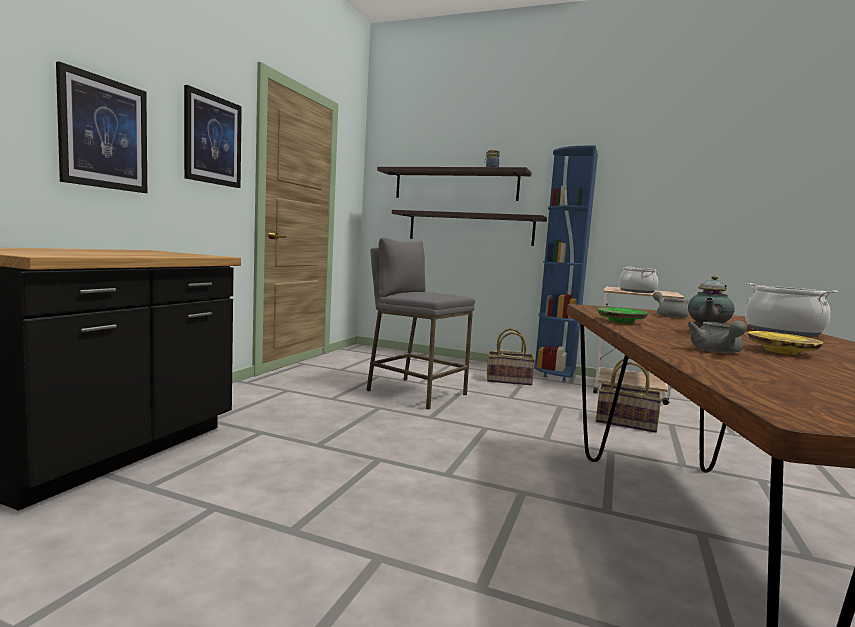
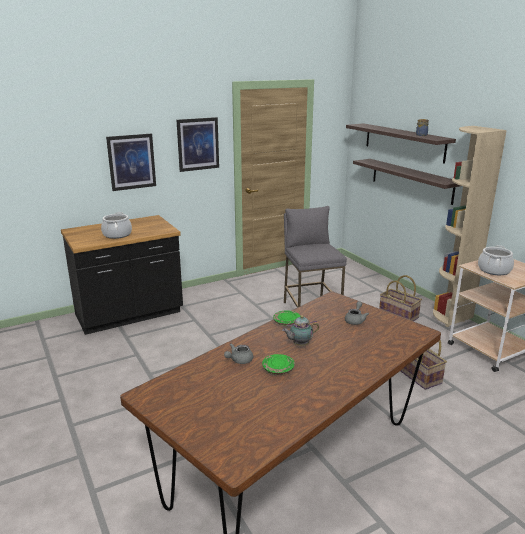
camera: 40 degrees right, 15 degrees up
blue bookcase [534,145,598,382] -> beige bookcase [433,126,507,327]
cooking pot [745,283,838,336] -> cooking pot moved to [101,212,132,239]
yellow plate [748,331,823,355] -> green plate [262,354,295,375]

